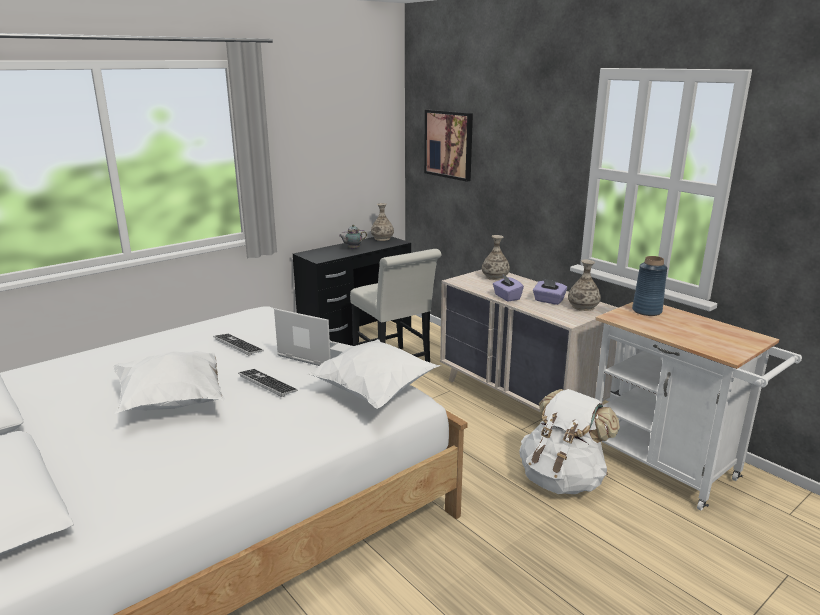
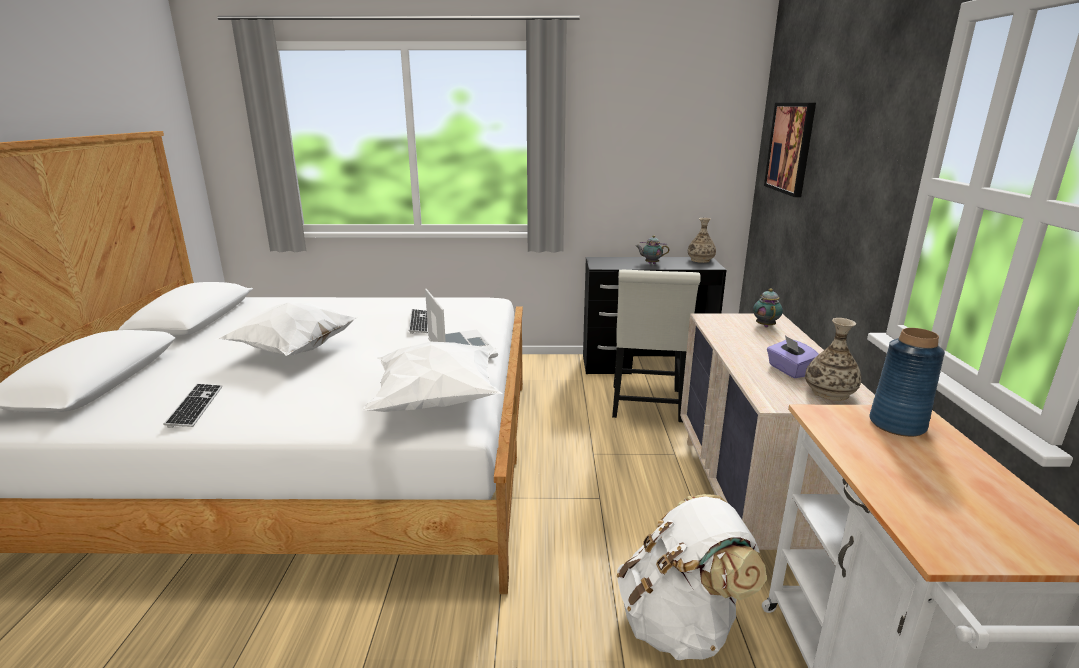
camera: 40 degrees right, 0 degrees up
keyboard [238,369,298,397] -> keyboard moved to [164,384,222,428]
vase [482,235,510,280] -> teapot [753,288,783,327]
purple tissue box [493,275,524,302] -> none

